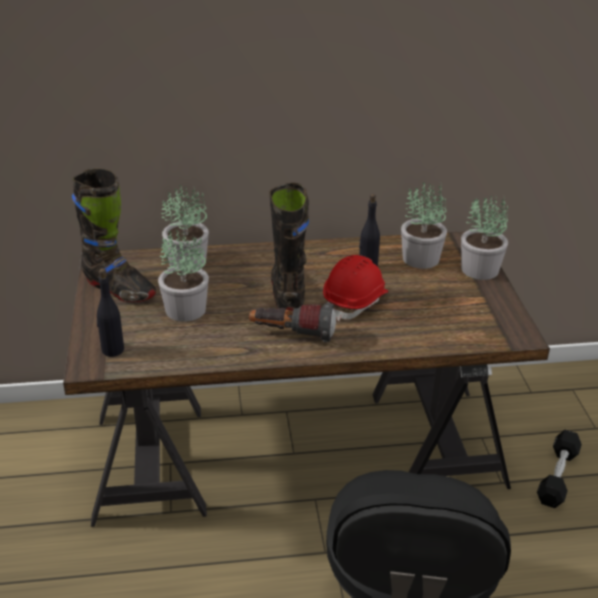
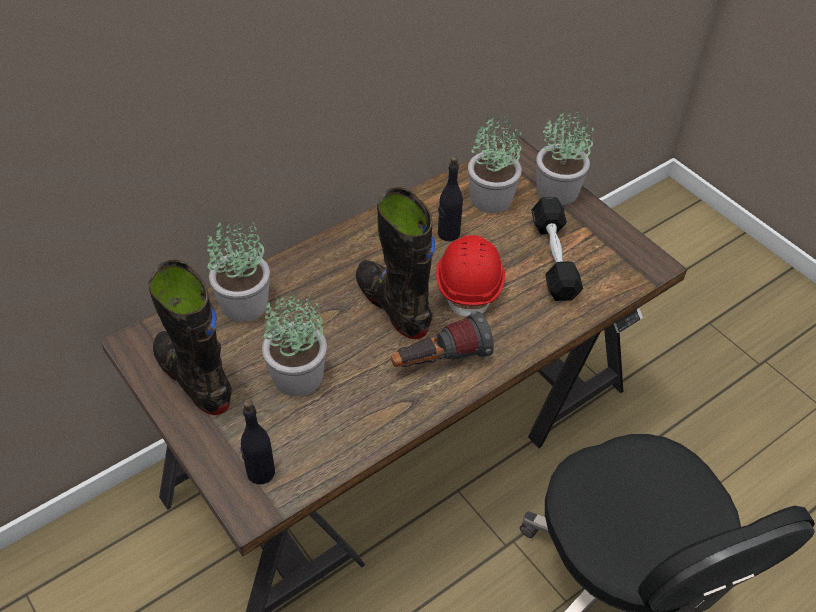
camera: 30 degrees left, 15 degrees up
black boot [72,168,156,302] -> black boot turned 135 degrees counterclockwise [148,259,232,415]
black dumbbell [537,430,582,508] -> black dumbbell moved to [531,197,583,301]

